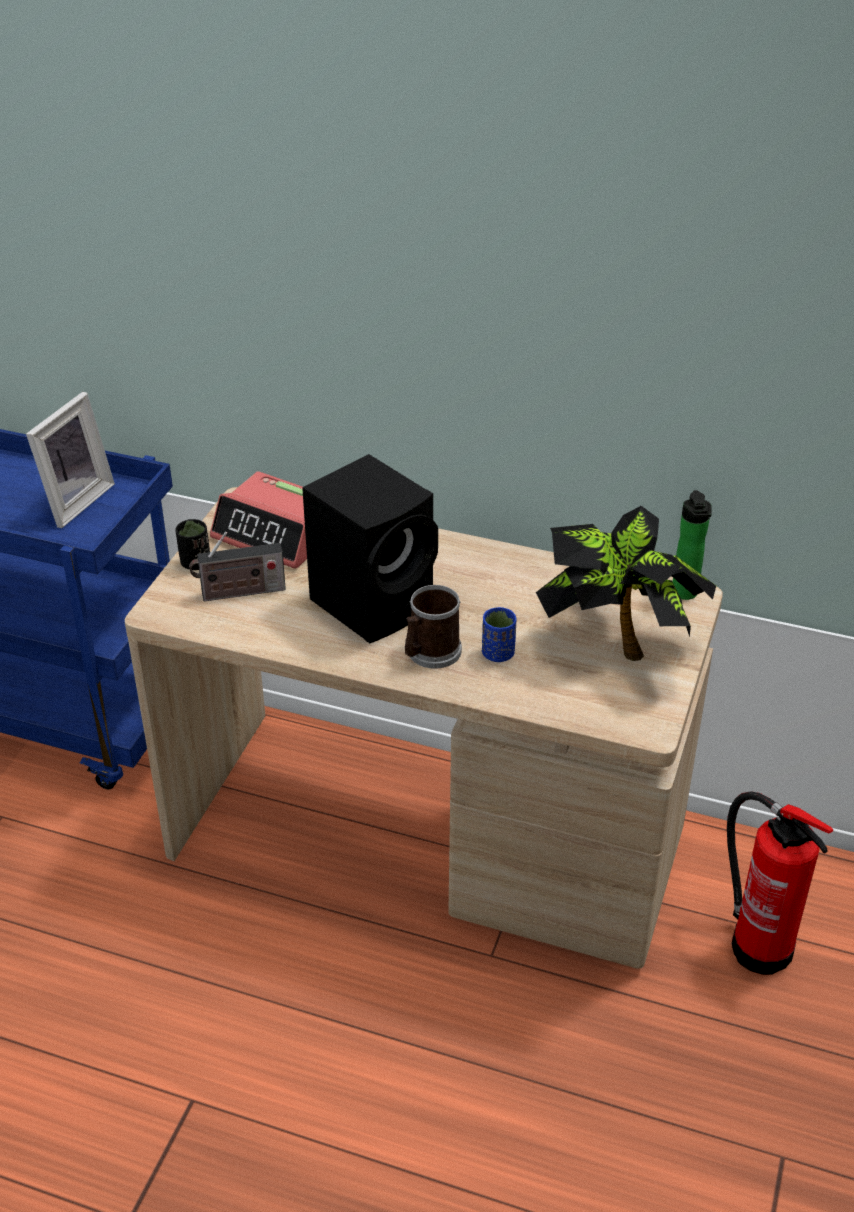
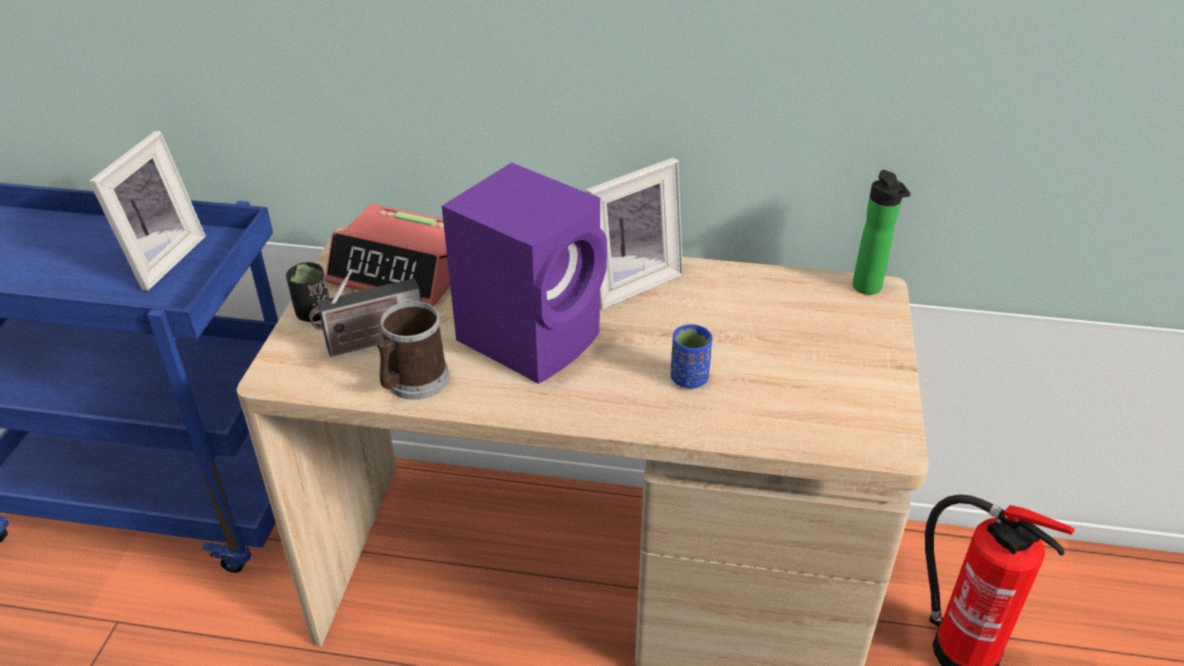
camera: 10 degrees left, 0 degrees up
black speaker [302,454,438,643] -> purple speaker [442,162,607,384]
mug [405,585,462,669] -> mug moved to [377,301,449,400]
potted plant [536,506,716,661] -> none
none -> picture frame [585,157,683,310]

